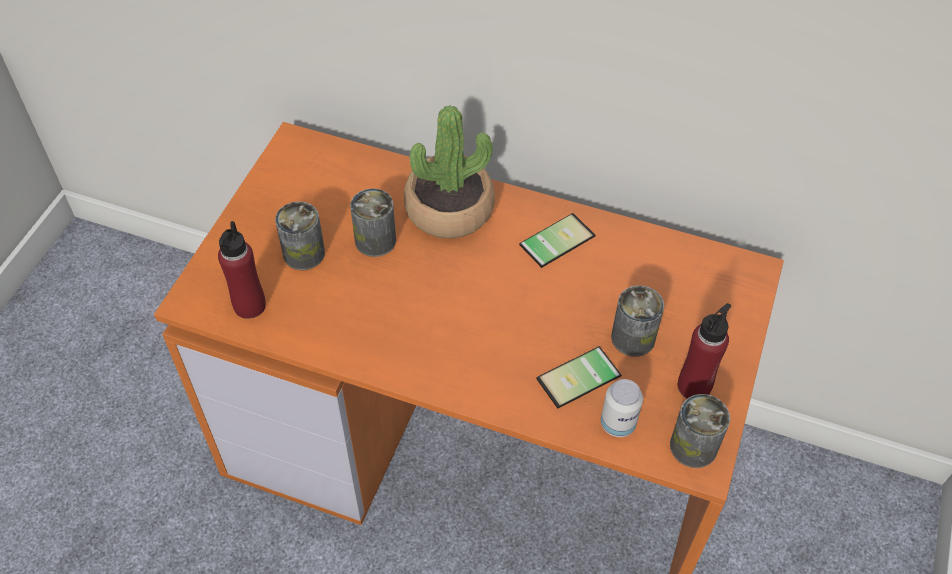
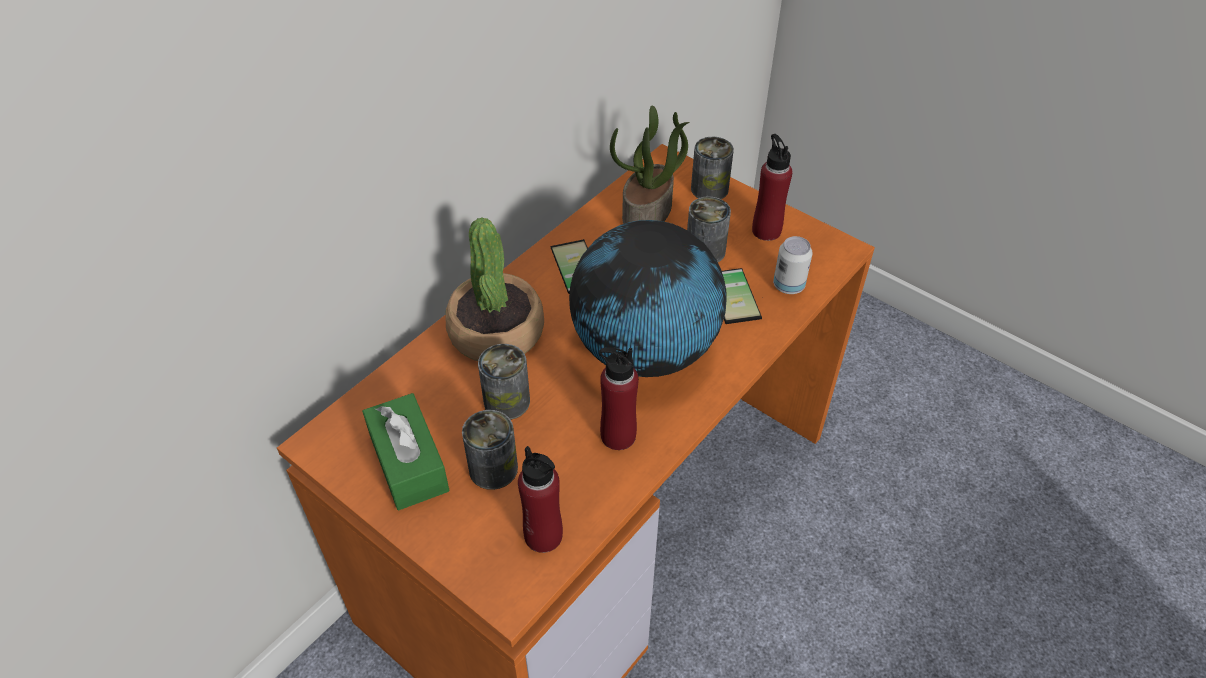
camera: 70 degrees left, 5 degrees down
can [670,394,730,468] -> can moved to [691,137,734,199]
none -> green tissue box [362,393,449,510]
none -> globe [569,220,726,377]
none -> red bottle [599,347,639,450]
none -> potted plant [610,106,690,224]

